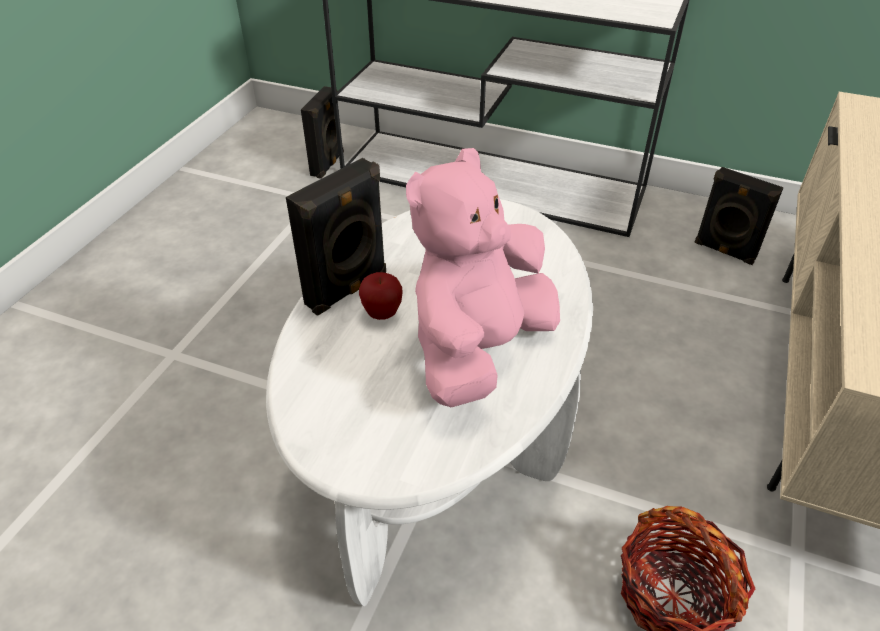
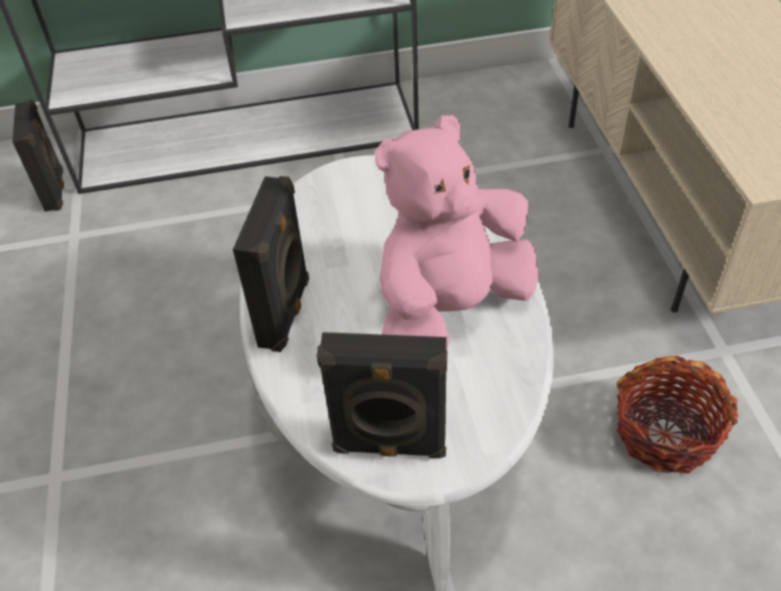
camera: 30 degrees left, 5 degrees up
apple [359,272,402,320] -> none
pink plush toy [406,148,560,407] -> pink plush toy turned 45 degrees clockwise [375,115,539,351]
black speaker [694,167,784,265] -> black speaker moved to [316,332,447,458]

